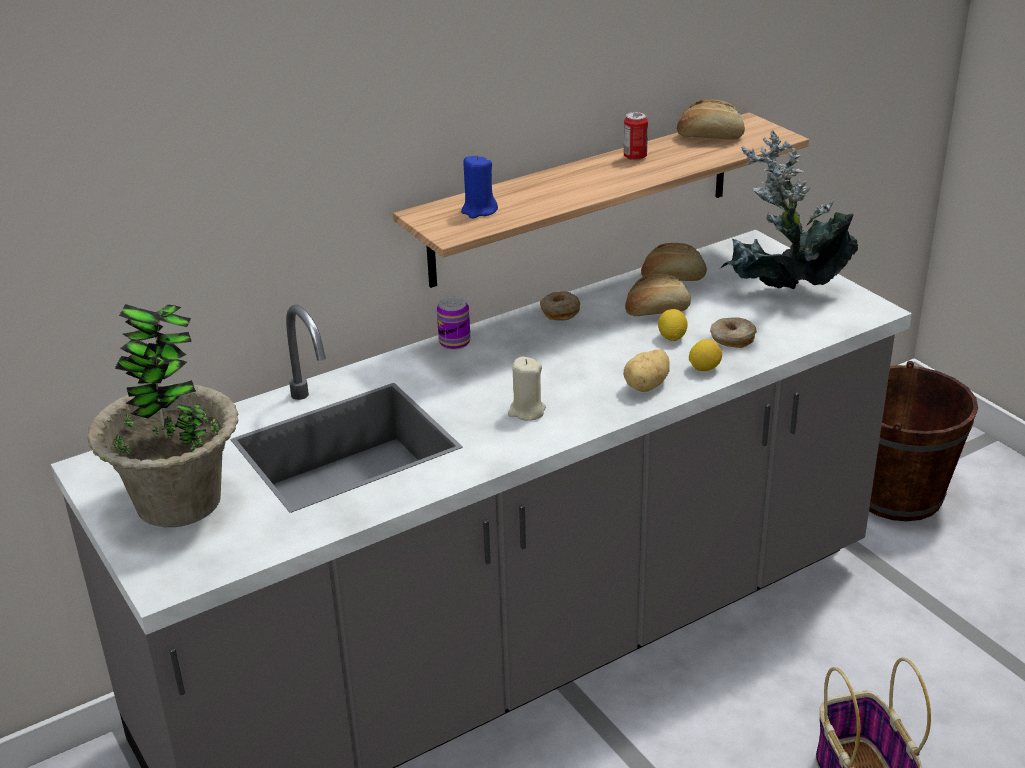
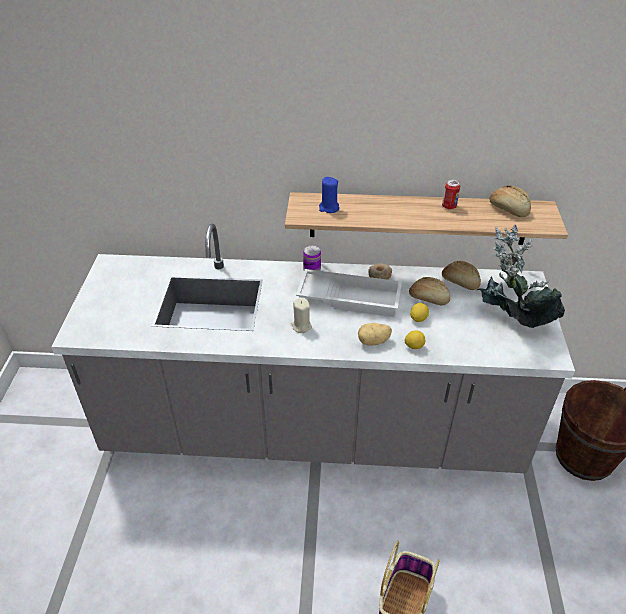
camera: 35 degrees right, 10 degrees up
potted plant [87,304,238,527] -> none
donut [710,317,757,348] -> none
none -> white tray [296,269,402,317]

